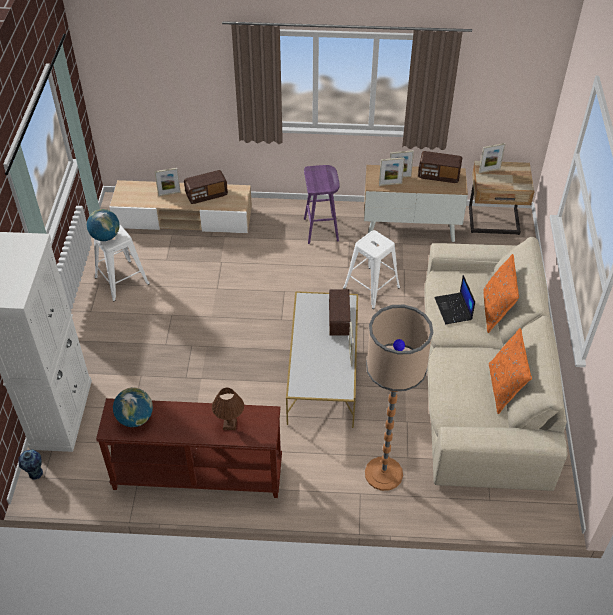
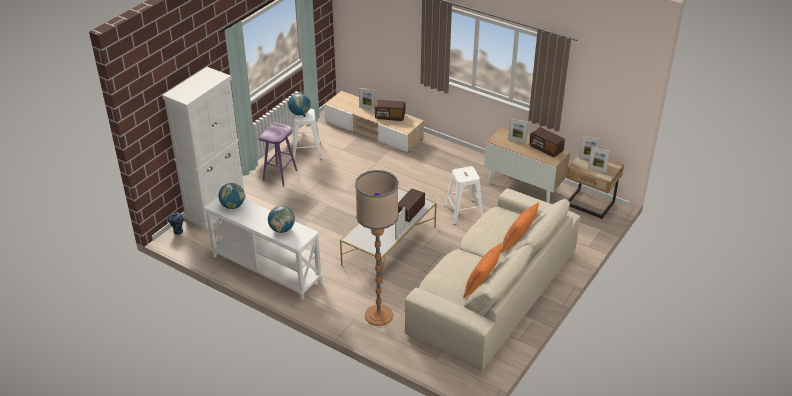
camera: 30 degrees right, 10 degrees down
brown console table [96,398,282,498] -> white console table [204,197,322,300]
brown table lamp [212,388,244,430] -> globe [268,206,295,233]
purple stool [304,165,340,244] -> purple stool moved to [259,122,297,186]
picture frame [379,157,405,186] -> picture frame moved to [588,147,610,173]
laptop [434,275,475,324] -> none

